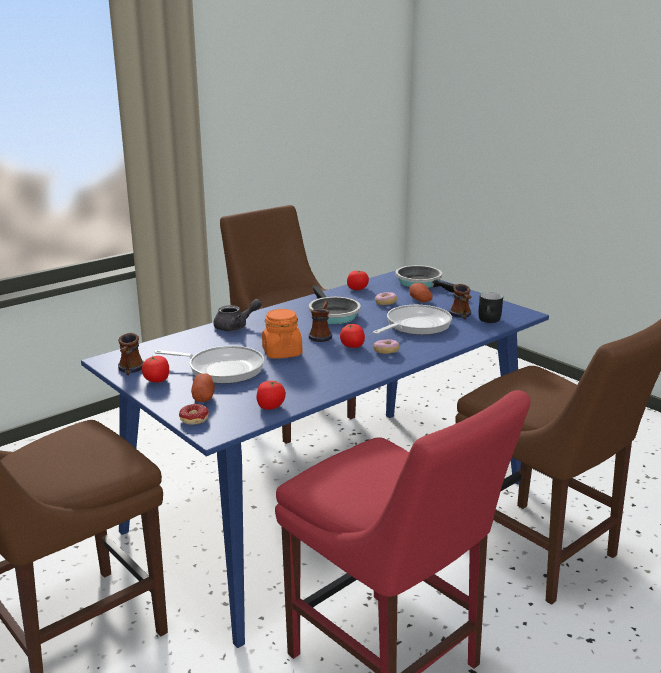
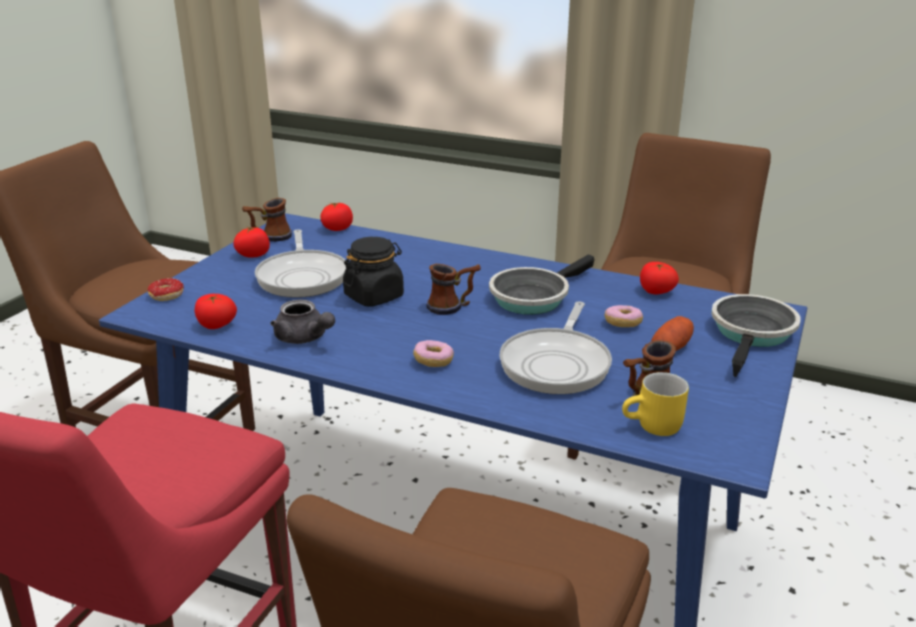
camera: 65 degrees right, 5 degrees up
potato [191,373,215,402] -> none
grey teapot [213,299,262,331] -> grey teapot moved to [270,300,335,344]
orange jar [262,309,302,359] -> black jar [343,237,404,307]
tomato [340,324,365,348] -> tomato moved to [320,202,353,231]
frying pan [373,305,452,335] -> frying pan turned 90 degrees clockwise [500,301,612,394]
black mug [478,292,503,323] -> yellow mug [622,372,689,436]

